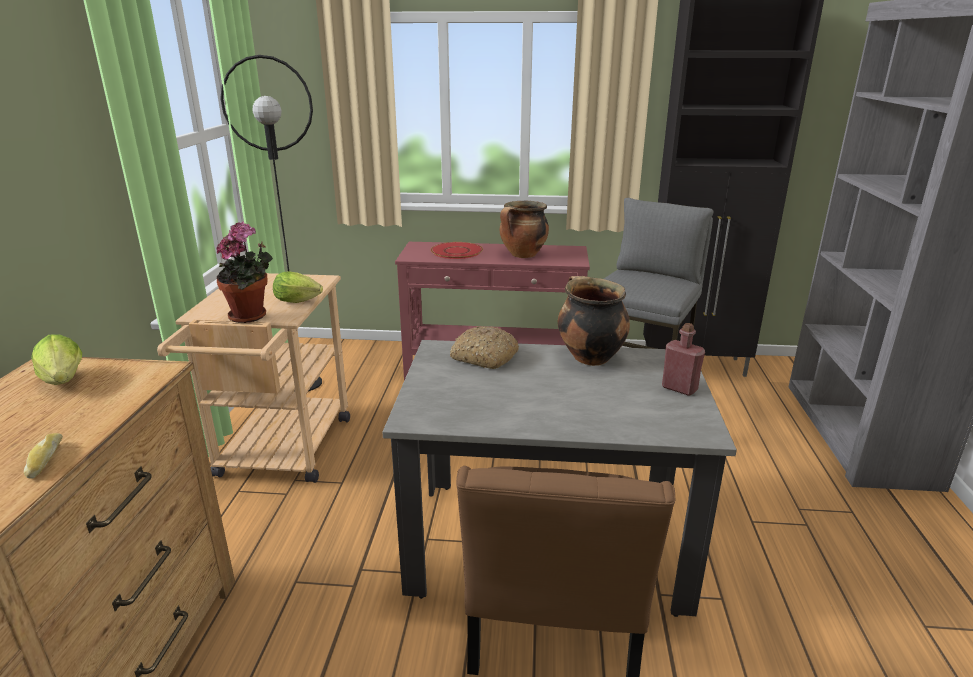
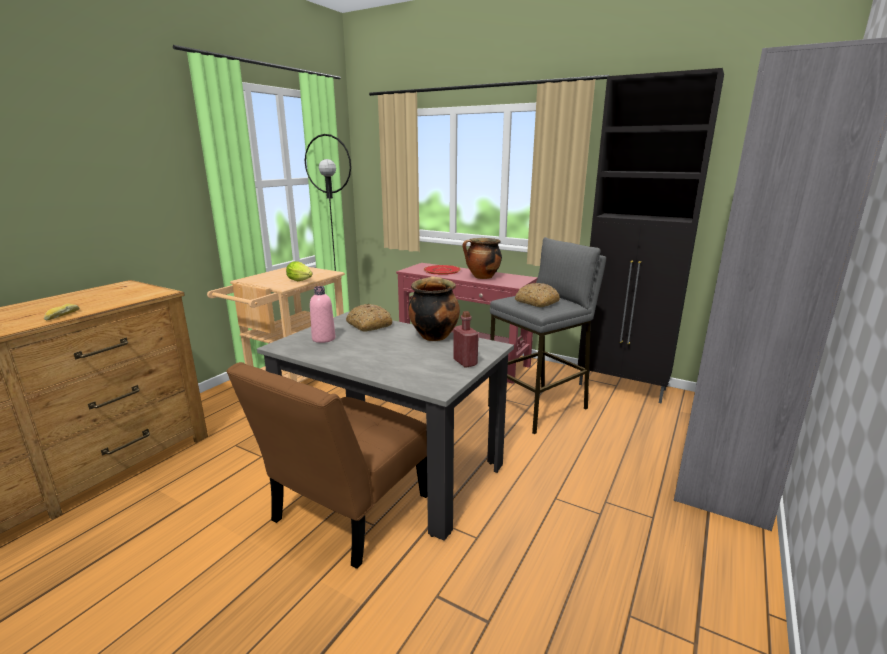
camera: 25 degrees right, 5 degrees down
lettuce [31,334,82,385] -> none
potted plant [216,222,273,323] -> none
none -> pink bottle [310,286,336,343]
none -> bread [515,283,560,307]

